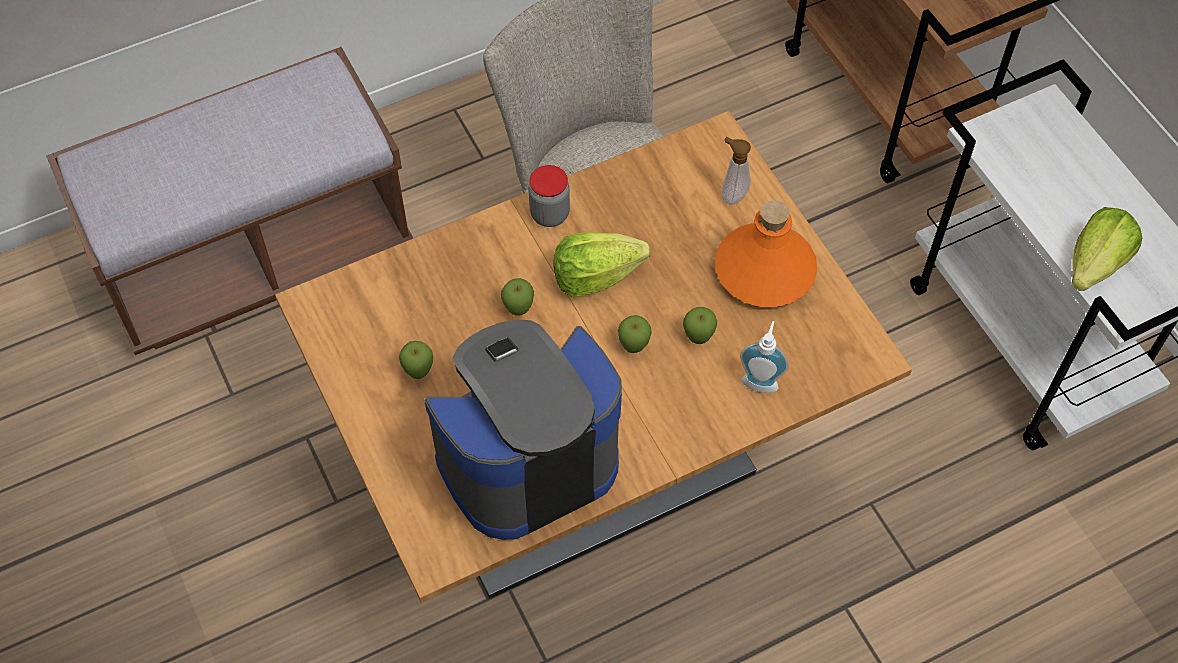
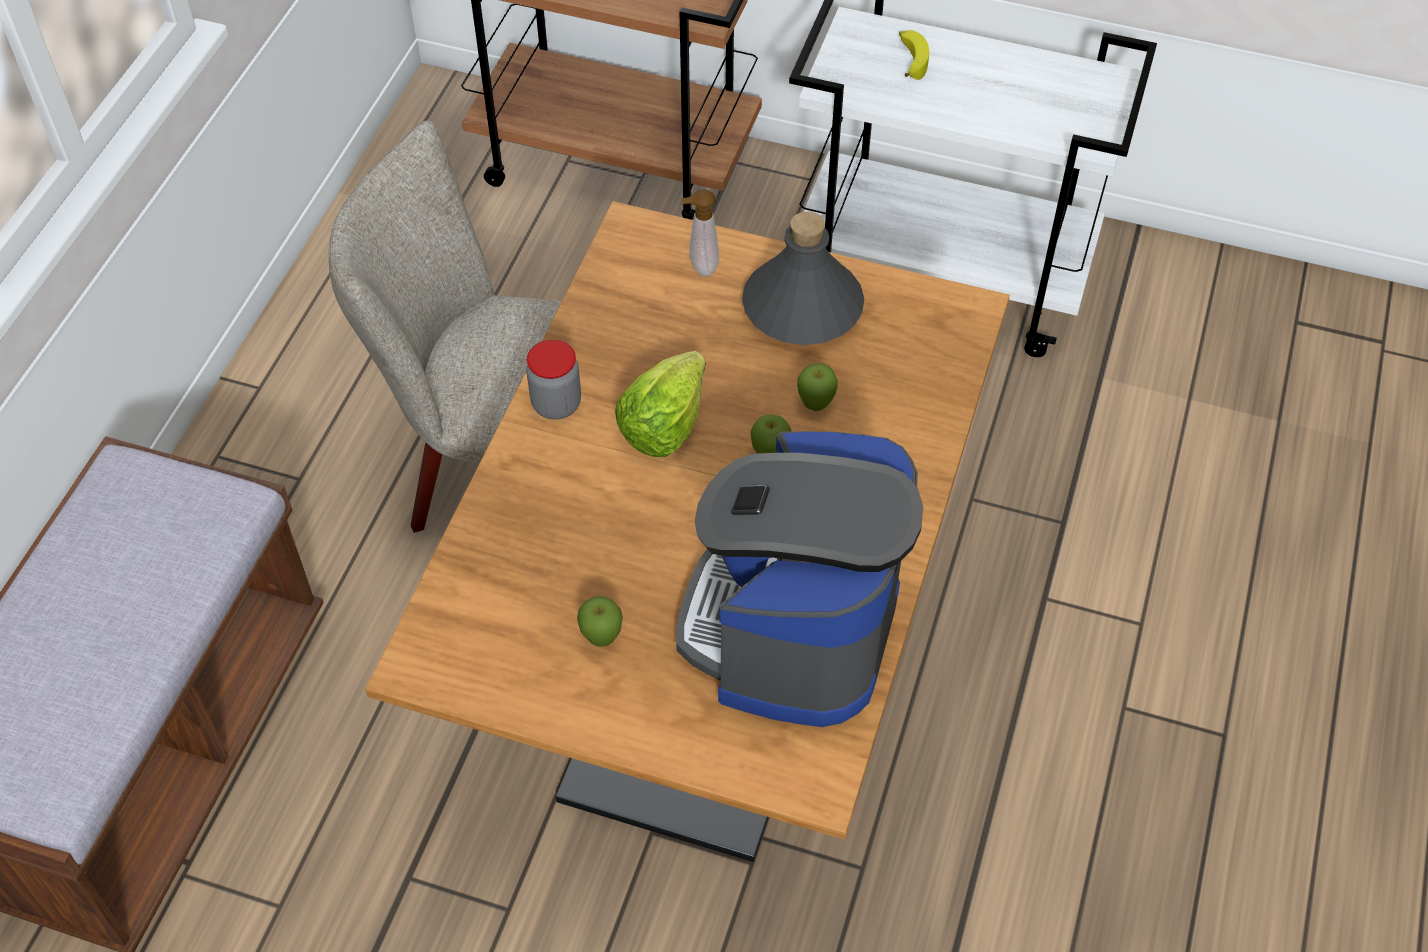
camera: 45 degrees left, 5 degrees down
apple [501,278,534,316] -> none
orange bottle [715,201,817,307] -> grey bottle [742,211,864,345]
soap dispenser [740,321,789,393] -> none
lettuce [1072,207,1142,291] -> none
none -> banana [899,30,929,80]

